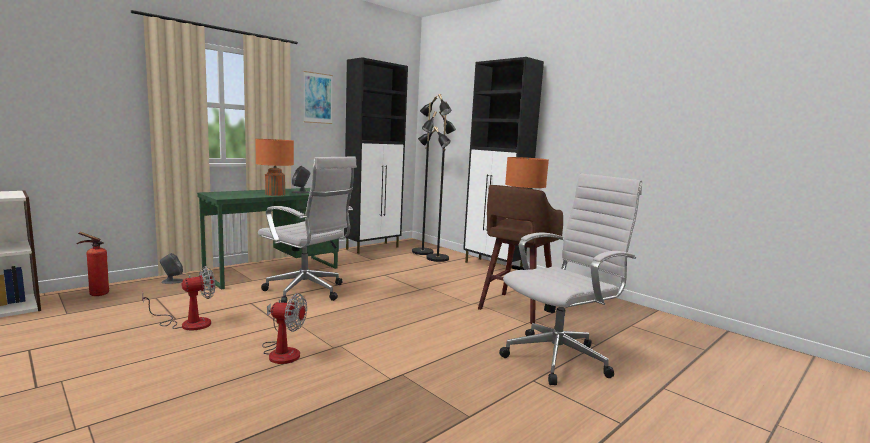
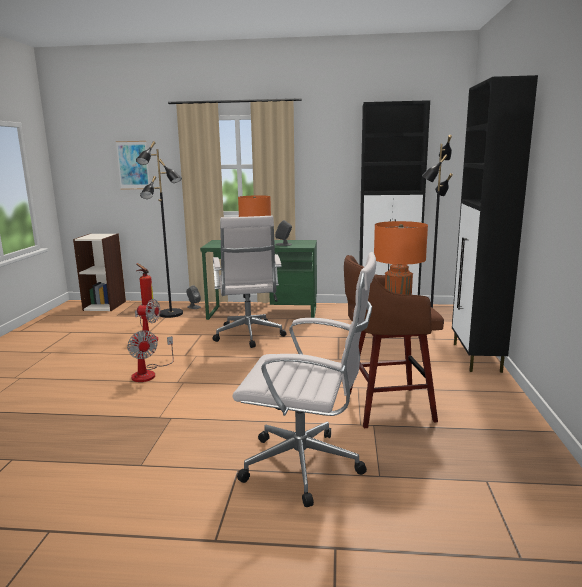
camera: 50 degrees right, 5 degrees up
picture [303,71,333,124] -> picture moved to [116,141,150,189]
black floor lamp [426,94,456,262] -> black floor lamp moved to [136,141,183,318]

